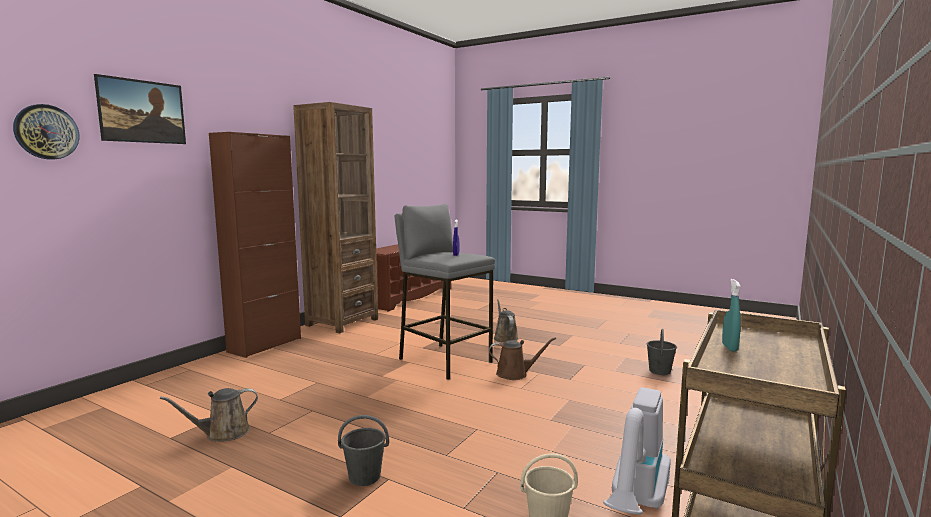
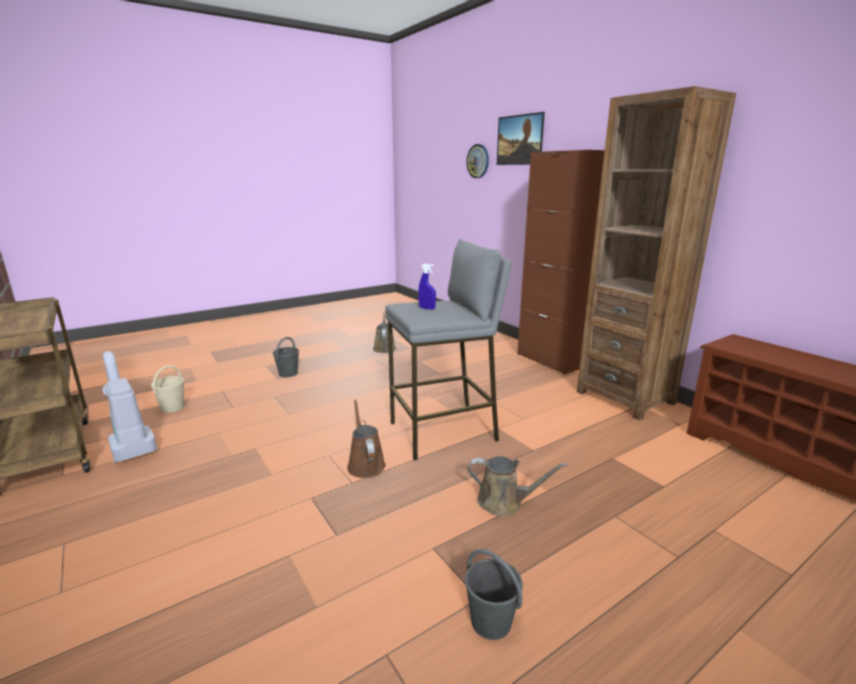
camera: 115 degrees right, 10 degrees up
brown watering can [489,337,556,380] -> brown watering can turned 135 degrees clockwise [347,399,386,478]
grey bucket [647,329,677,375] -> grey bucket moved to [465,549,523,640]
turquoise spray bottle [722,279,741,351] -> none

